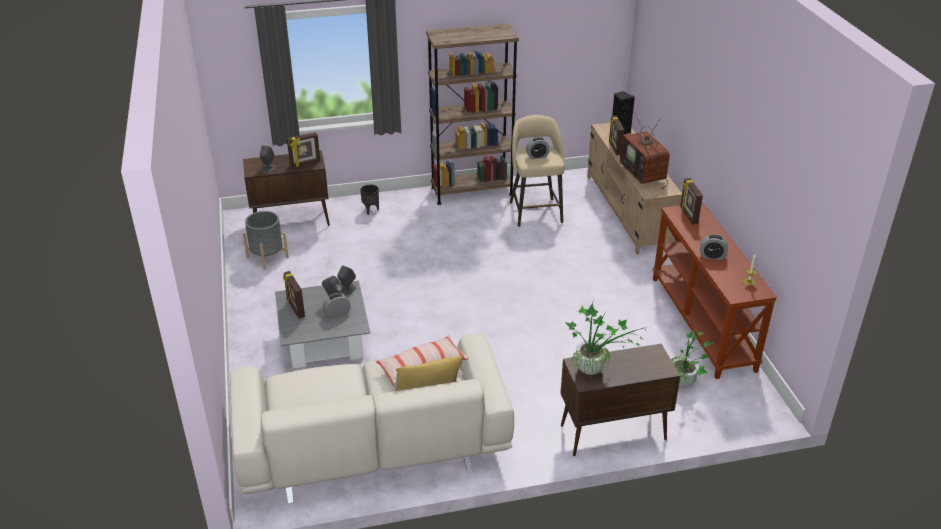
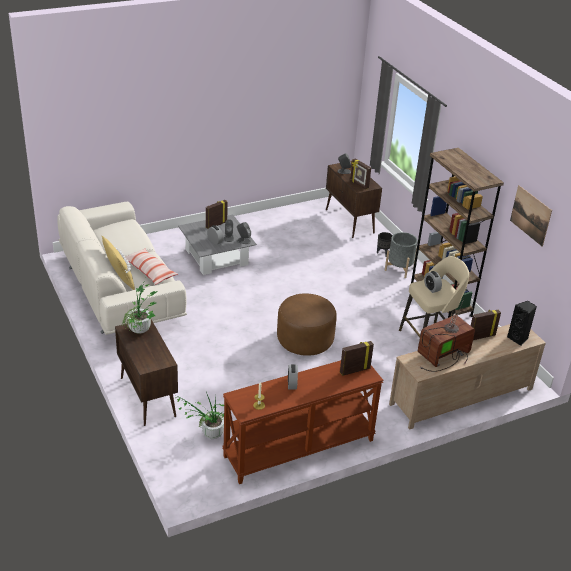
camera: 75 degrees right, 0 degrees up
grey planter [243,211,289,270] -> grey planter moved to [385,232,418,278]
none -> brown ottoman [277,293,337,356]
none -> picture [510,185,552,247]

